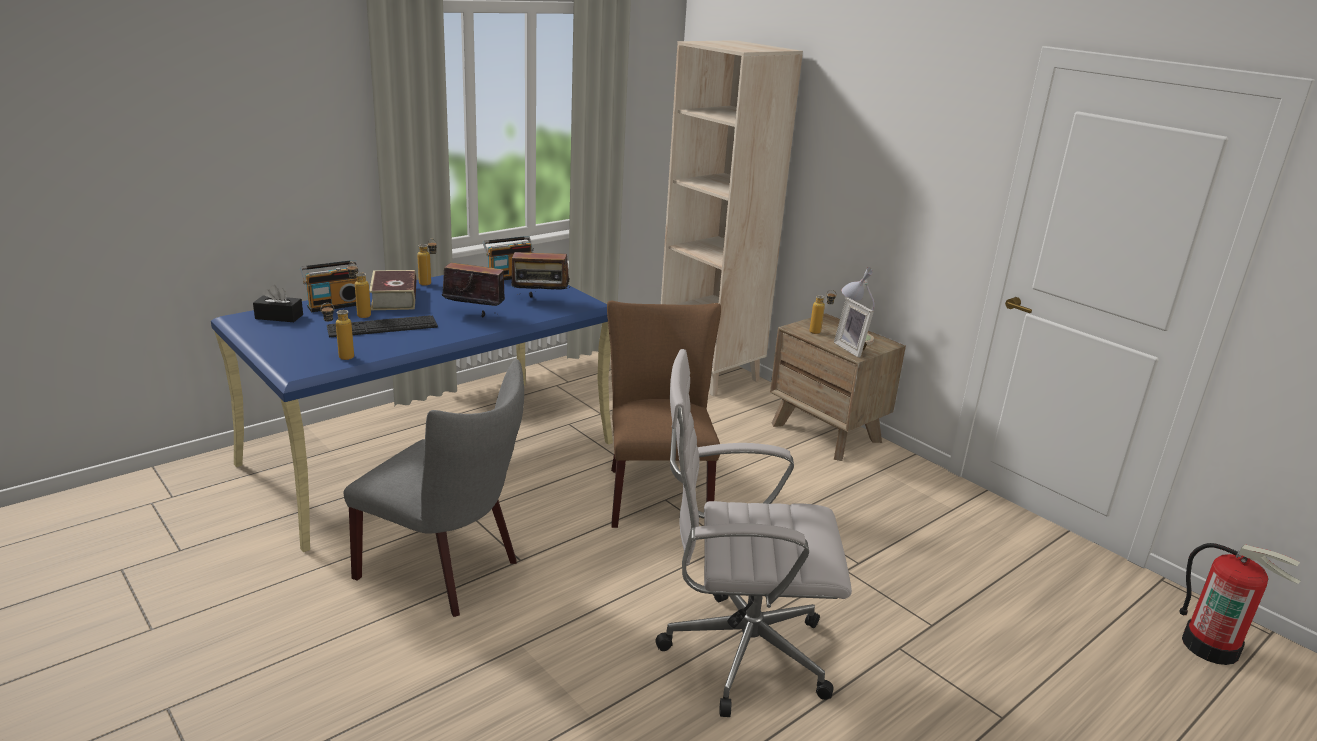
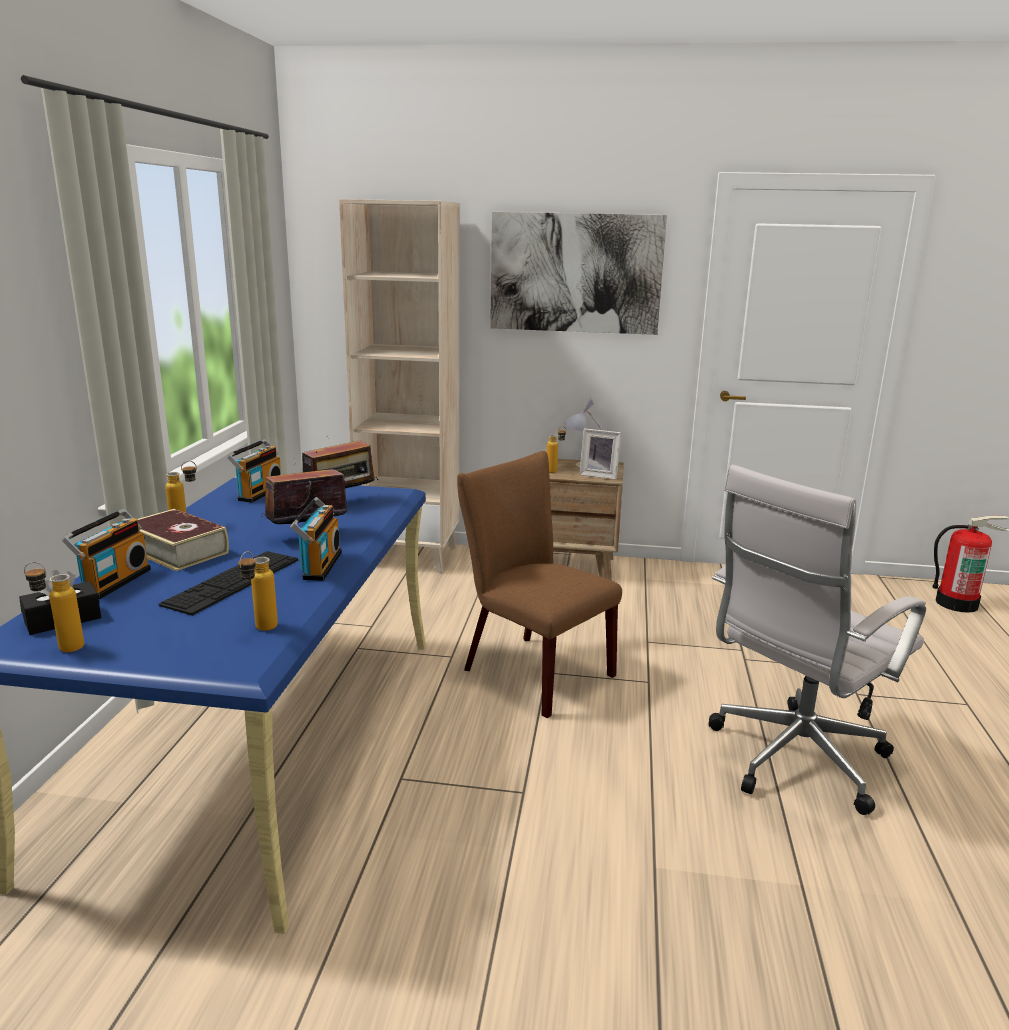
camera: 40 degrees left, 5 degrees down
grey chair [344,359,524,617] -> none
bottle [347,262,371,318] -> bottle moved to [24,562,84,652]
none -> radio [290,497,342,581]
none -> picture [490,212,667,335]

